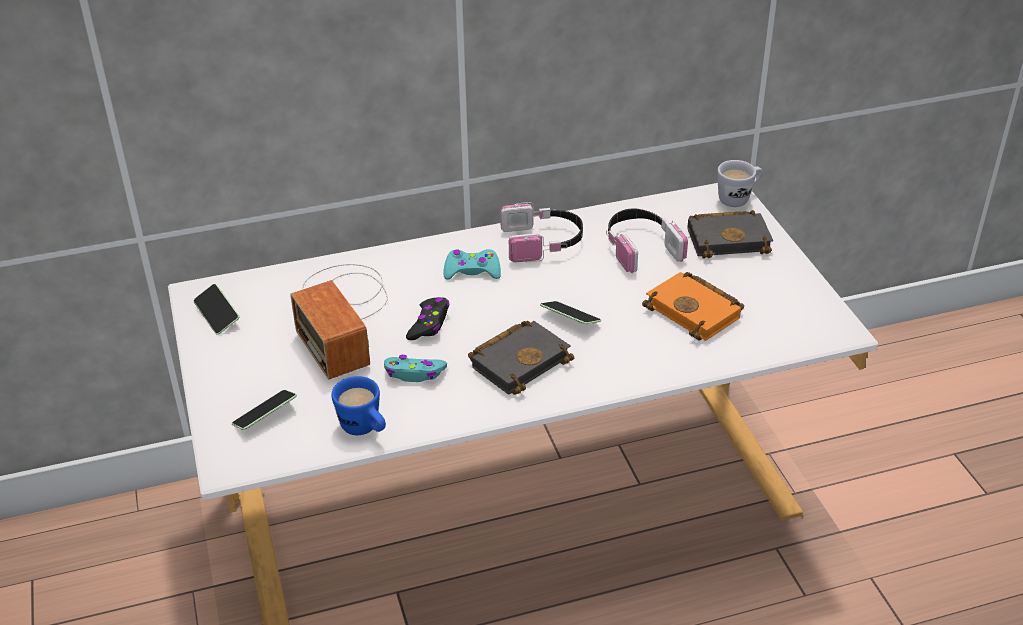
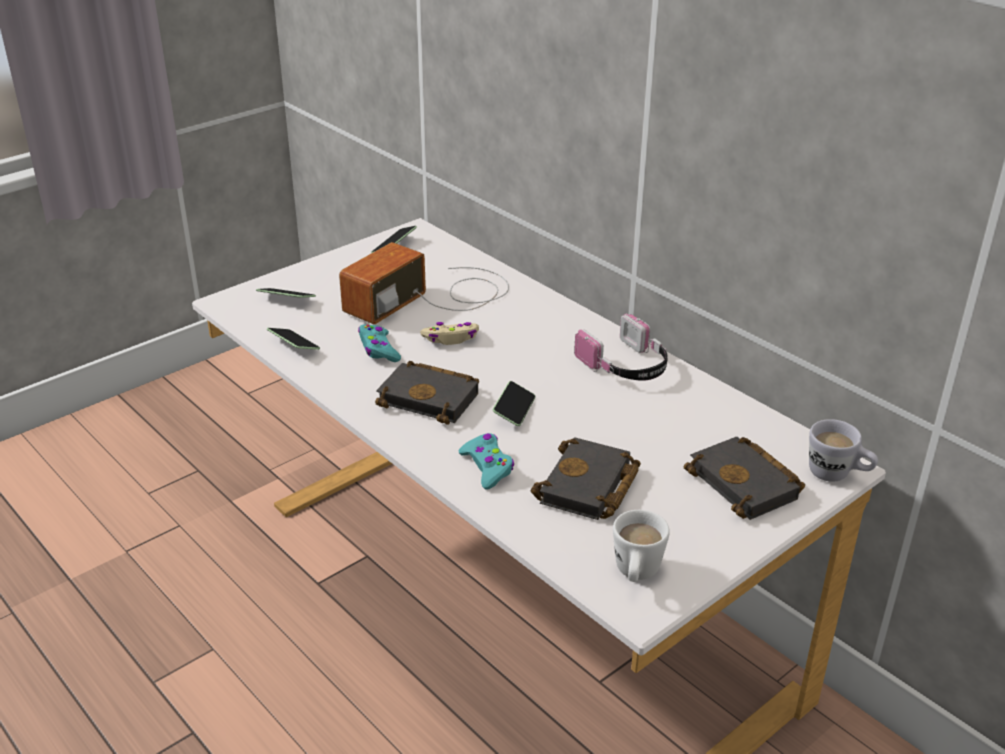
camera: 65 degrees right, 5 degrees down
blue mug [332,376,386,435] -> phone [267,328,320,350]
black game controller [406,297,449,340] -> beige game controller [420,322,479,345]
turquoise game controller [443,249,501,280] -> turquoise game controller moved to [459,433,514,490]
headphones [606,208,688,273] -> none
orange book [642,272,744,341] -> black book [530,437,641,520]
none -> white mug [613,510,670,582]

